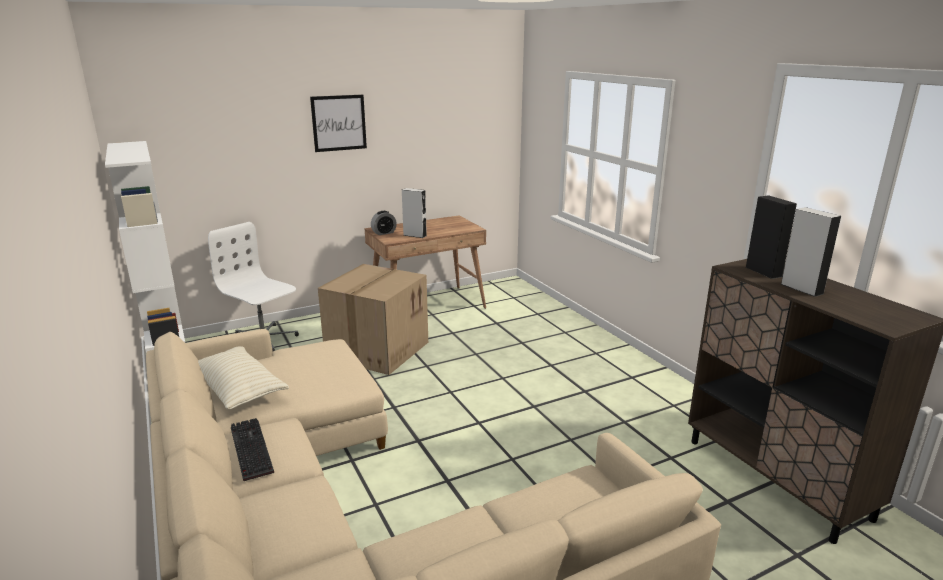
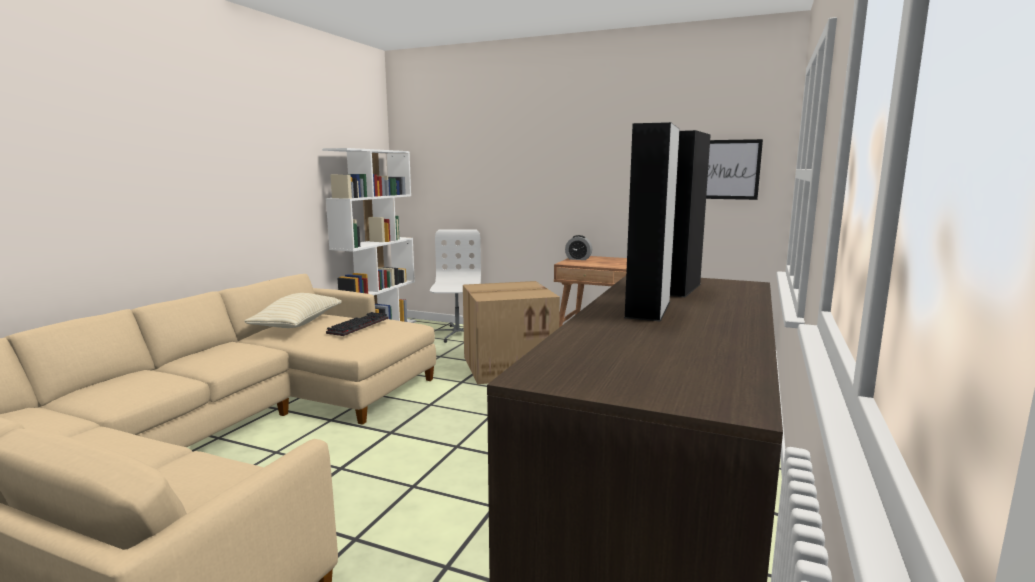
camera: 50 degrees right, 10 degrees down
keyboard [231,418,274,481] -> keyboard moved to [326,312,388,336]
picture [310,95,367,152] -> picture moved to [706,139,763,200]
grey speaker [402,188,427,238] -> none

